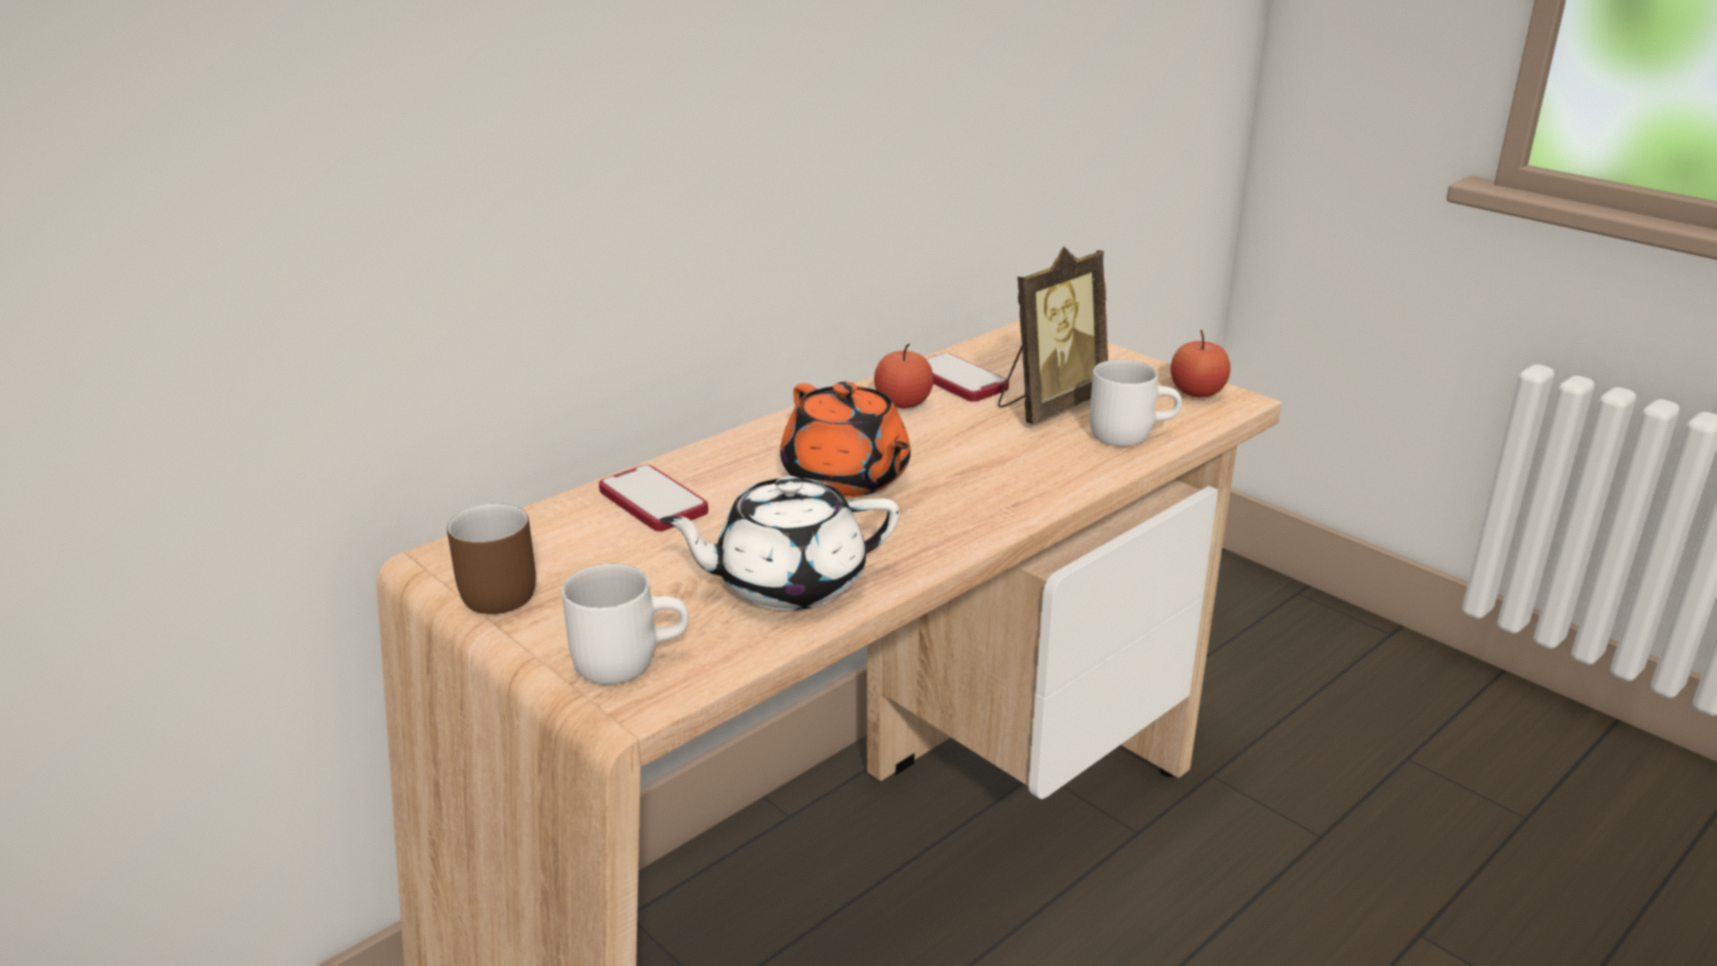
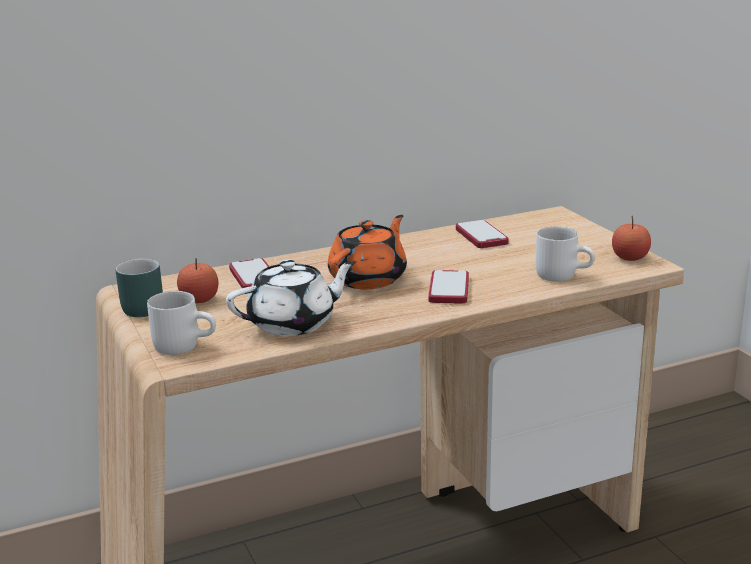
camera: 20 degrees right, 5 degrees down
brown mug [447,503,536,614] -> turquoise mug [115,259,163,317]
white teapot [659,476,900,610] -> white teapot turned 150 degrees clockwise [226,260,356,336]
orange teapot [780,381,911,497] -> orange teapot turned 135 degrees counterclockwise [328,215,407,289]
apple [874,344,934,408] -> apple moved to [177,258,218,303]
picture frame [998,247,1108,424] -> none
none -> phone [428,270,469,303]

